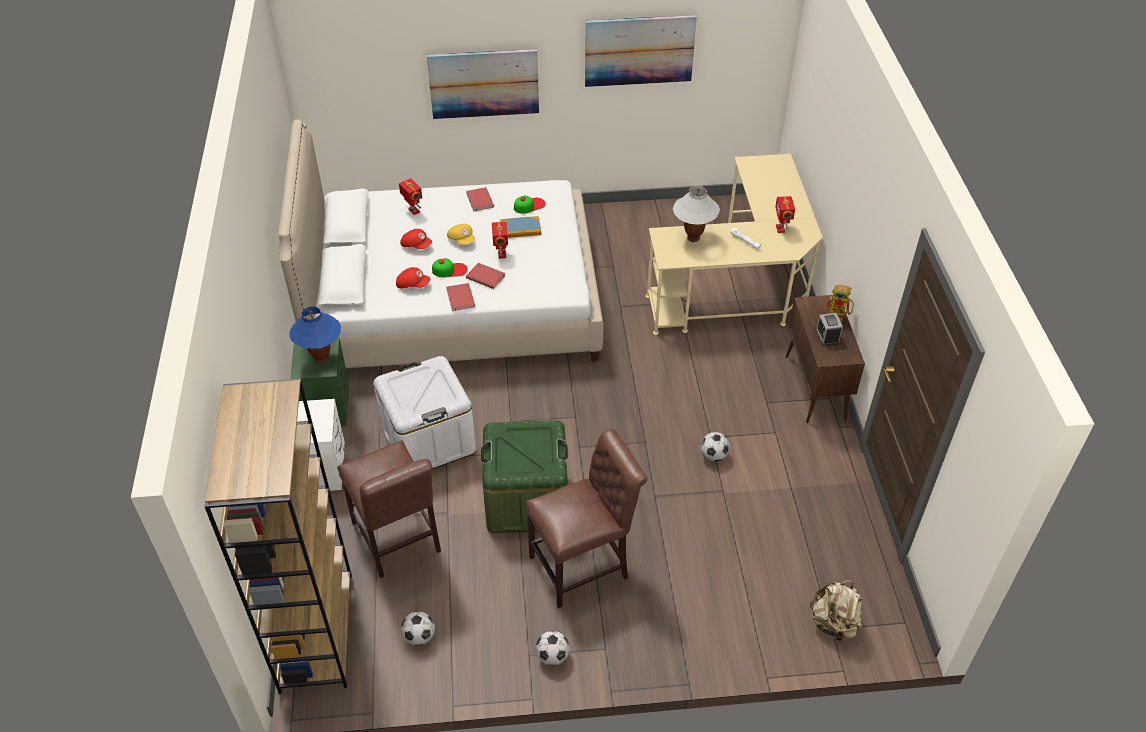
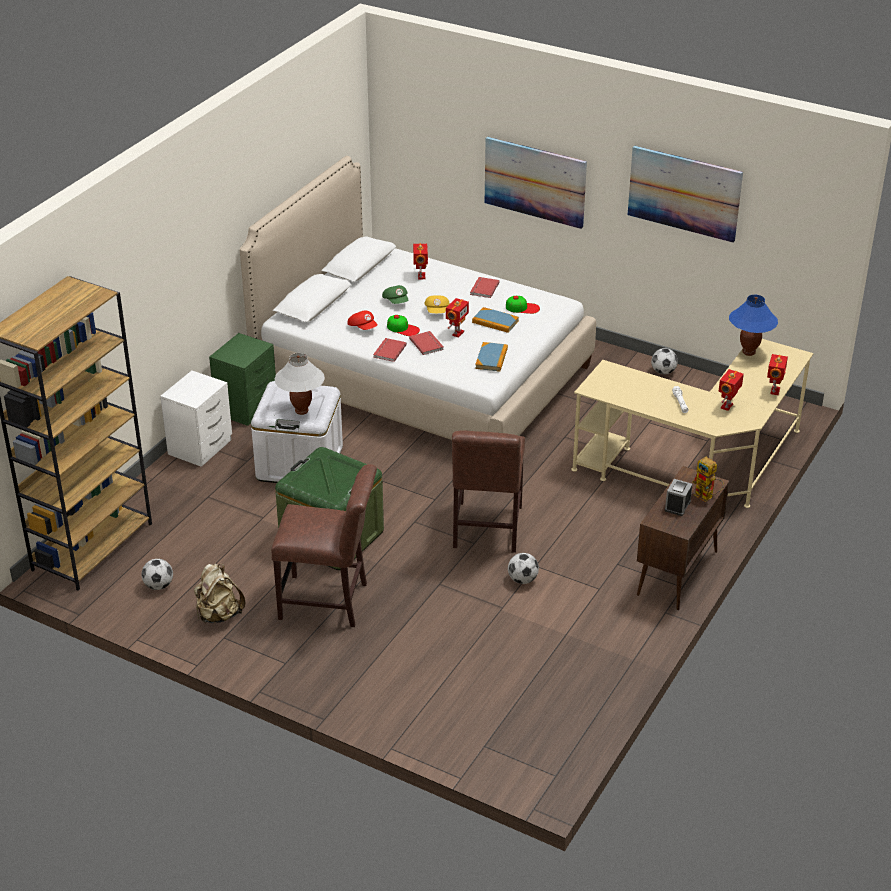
camera: 35 degrees right, 10 degrees down
blue table lamp [289,306,341,364] -> blue table lamp moved to [729,295,778,356]
brown chair [337,440,441,578] -> brown chair moved to [452,430,525,553]
red cap [400,229,432,249] -> green cap [382,285,408,304]
football [536,631,570,666] -> football moved to [651,348,678,374]
white table lamp [673,185,720,242] -> white table lamp moved to [275,353,325,415]
beige backpack [810,580,863,641] -> beige backpack moved to [194,564,245,623]
none -> book [475,342,508,372]
none -> toy robot [767,354,788,395]

